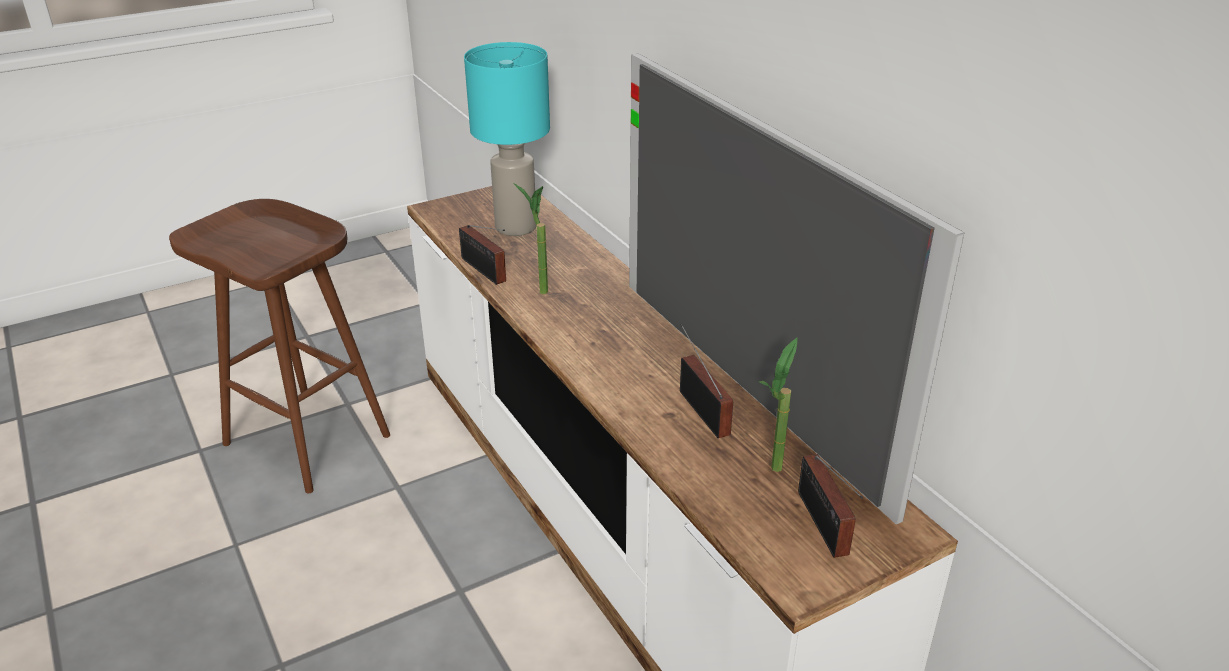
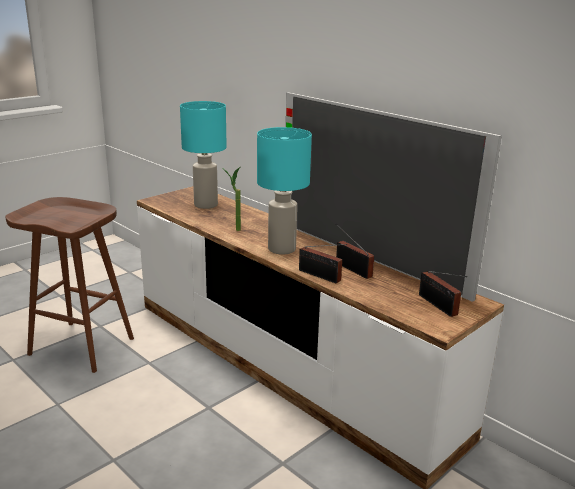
camera: 15 degrees left, 10 degrees down
radio [459,225,506,285] -> radio moved to [299,244,347,283]
potted plant [759,338,797,472] -> none
none -> turquoise table lamp [257,127,312,255]

